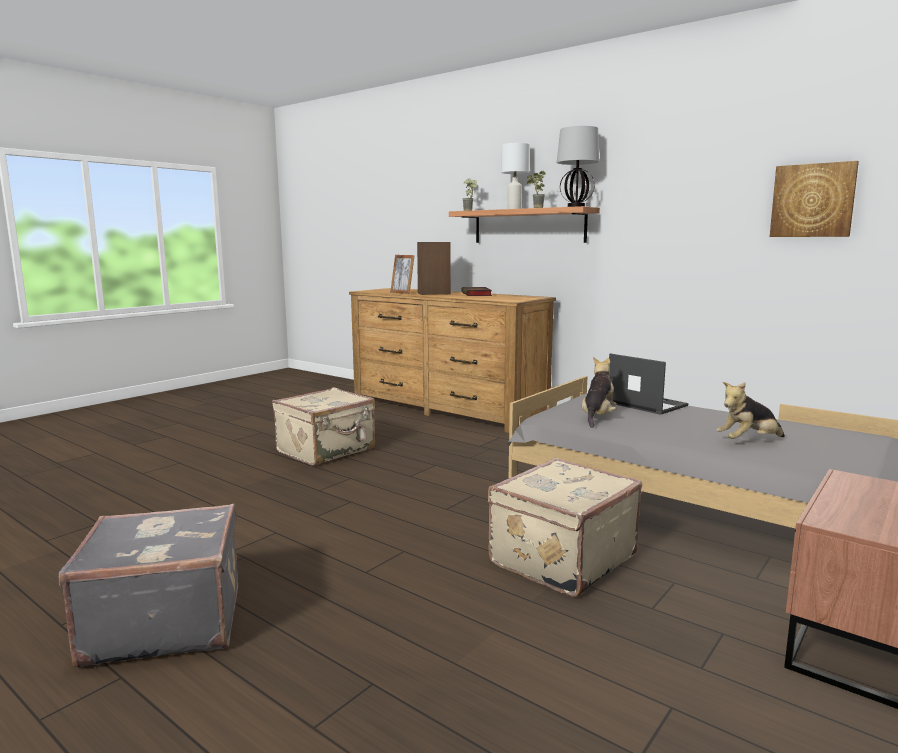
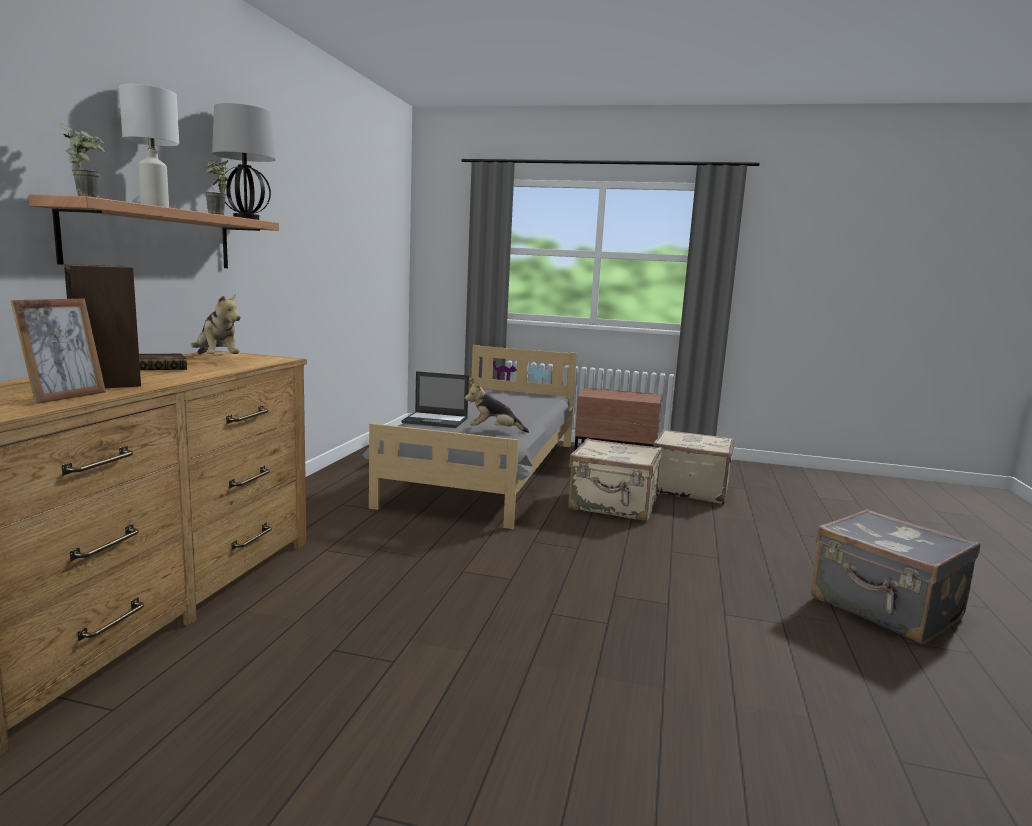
camera: 115 degrees left, 0 degrees up
beige suitcase [272,387,375,466] -> beige suitcase moved to [653,429,734,504]
laptop [609,353,689,415] -> laptop turned 105 degrees counterclockwise [401,371,469,428]
plush toy [717,382,785,439] -> plush toy moved to [190,294,241,354]
picture [770,161,859,237] -> none

